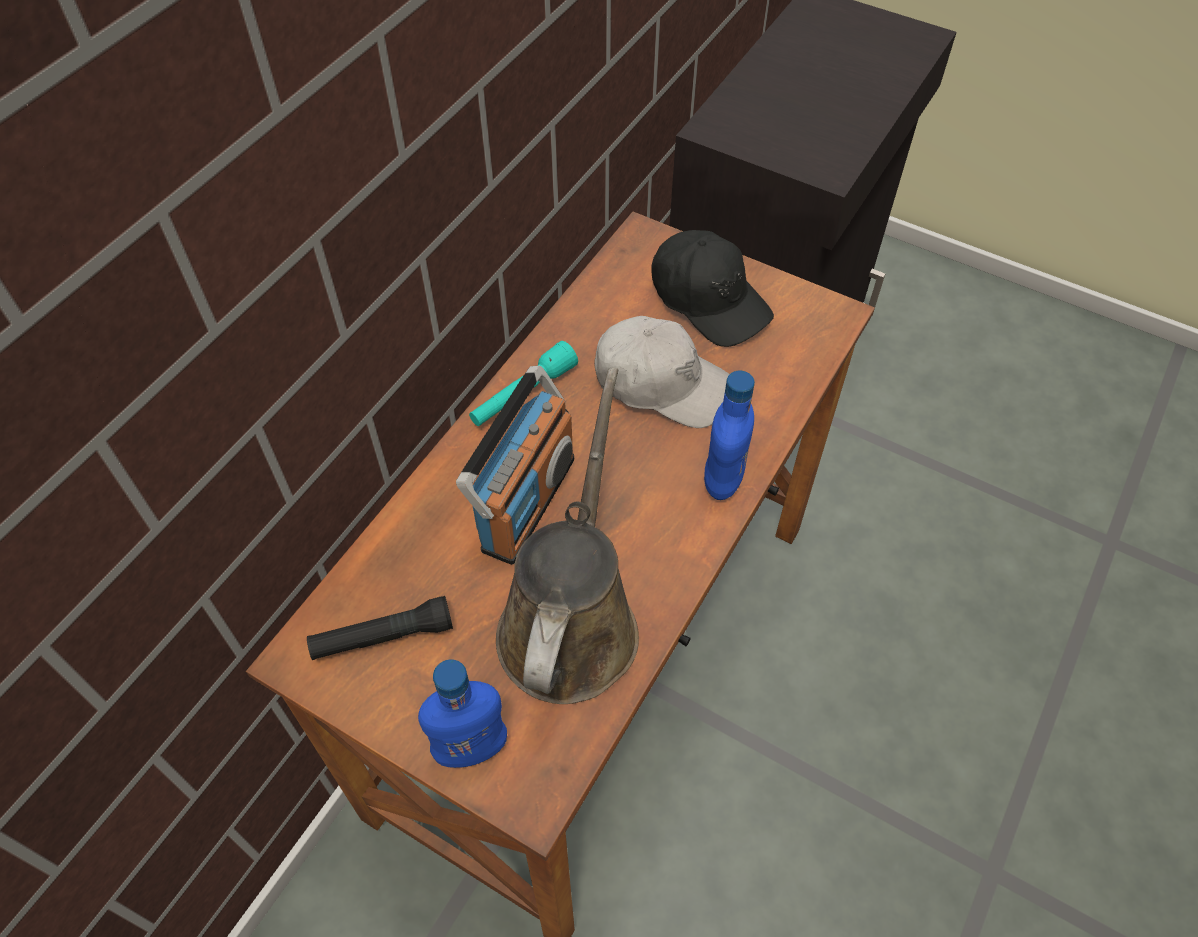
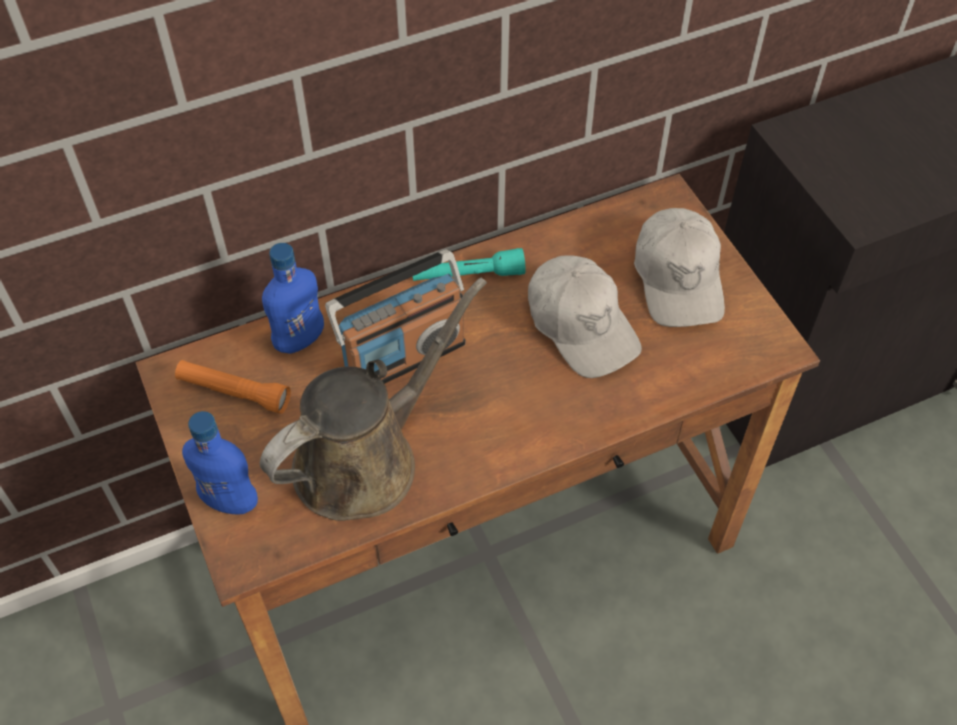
camera: 35 degrees right, 0 degrees up
black flashlight [307,596,453,660] -> orange flashlight [175,360,291,414]
black cap [651,230,774,347] -> white cap [634,208,725,327]
blue bottle [704,371,755,500] -> blue bottle moved to [262,243,324,354]

